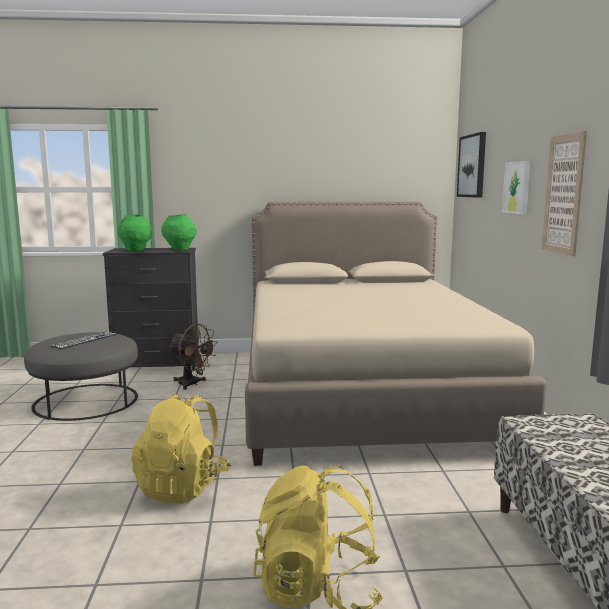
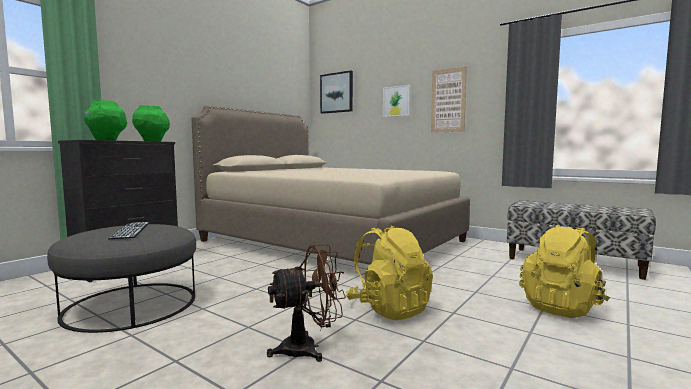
camera: 50 degrees left, 5 degrees down
brown fan [169,324,217,390] -> brown fan moved to [267,244,346,362]

